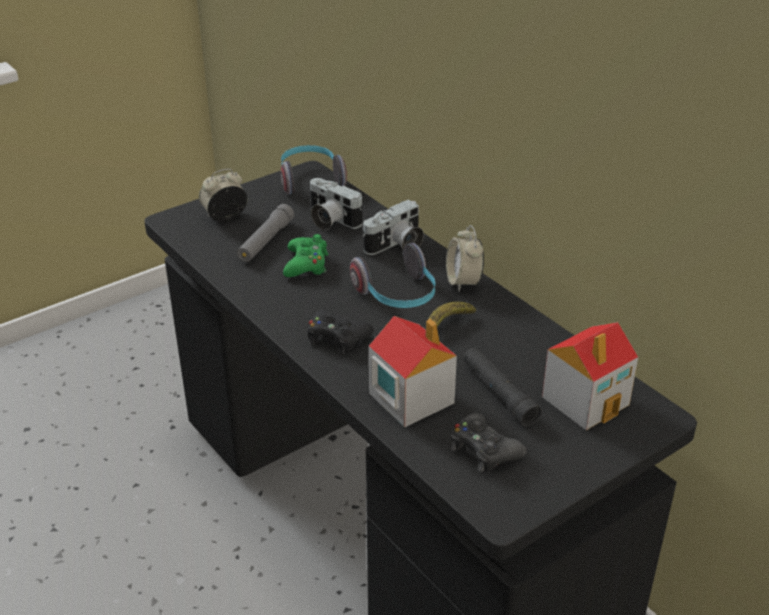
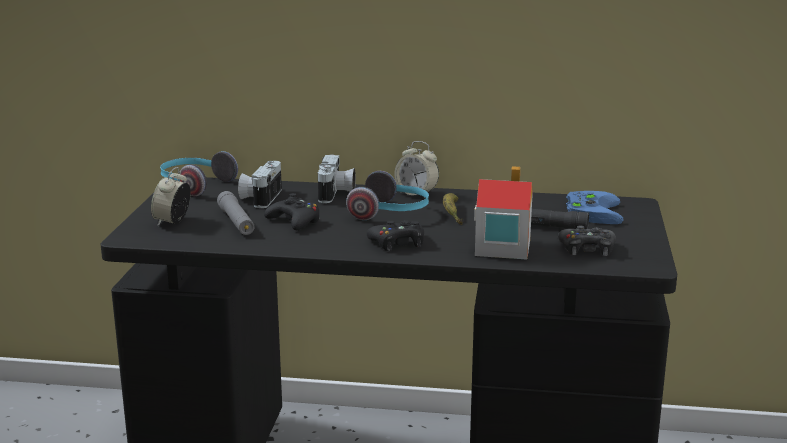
camera: 45 degrees left, 15 degrees down
green game controller [283,234,328,277] -> black game controller [264,193,320,230]
camera [310,178,363,230] -> camera turned 105 degrees clockwise [238,161,282,208]
toy house [542,322,638,430] -> blue game controller [566,191,623,224]

